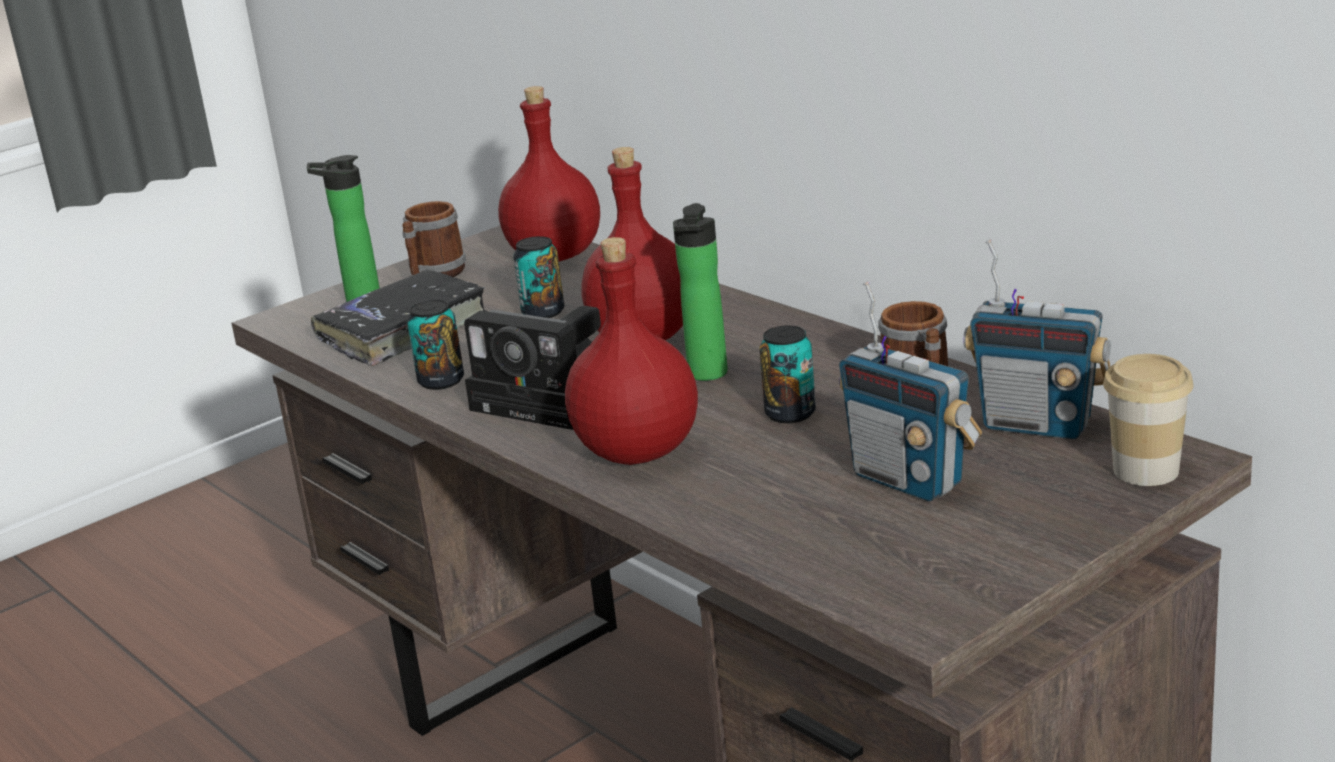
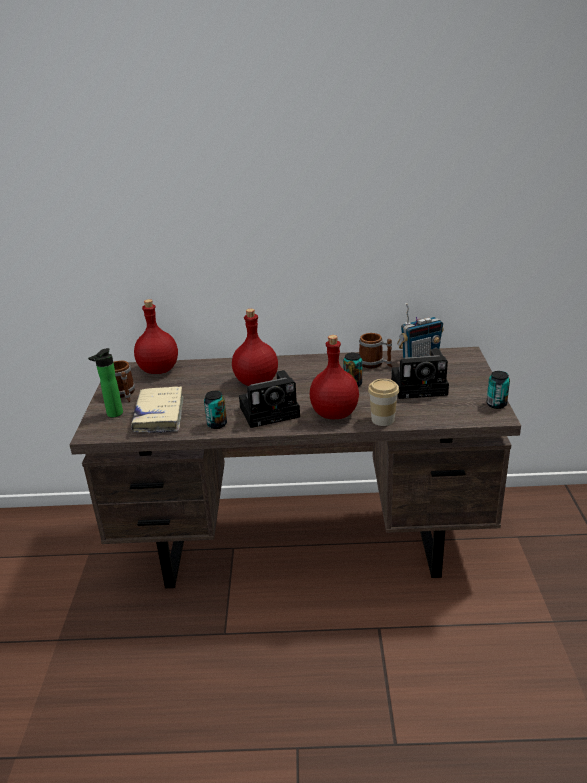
camera: 50 degrees left, 5 degrees up
black book [311,270,488,366] -> beige book [131,386,184,433]
can [513,236,564,318] -> can moved to [486,371,510,409]
bottle [673,203,728,381] -> none
radio [839,282,982,502] -> camera [391,349,449,399]
cup [1103,354,1193,486] -> cup moved to [368,379,399,426]

